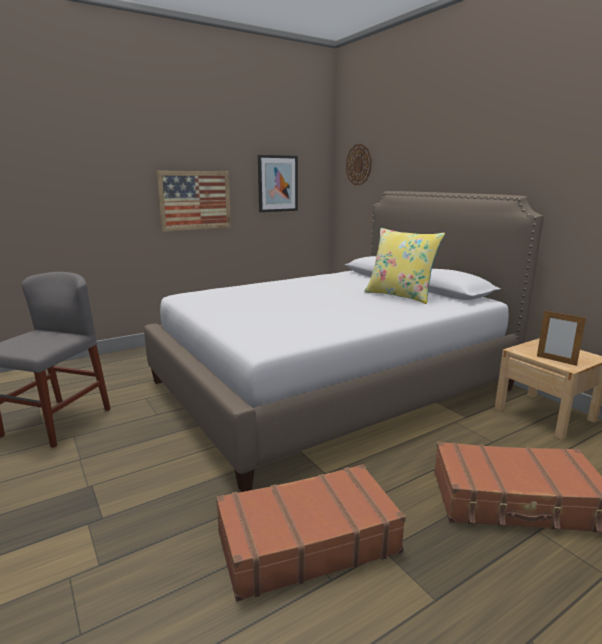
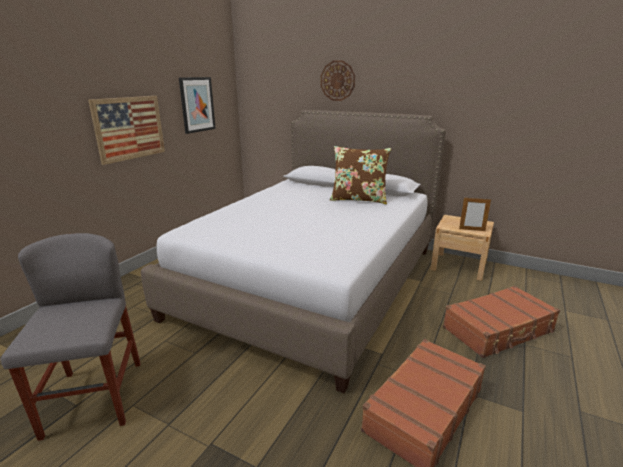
camera: 30 degrees left, 5 degrees up
wall clock [346,144,372,185] -> wall clock moved to [320,60,355,101]
yellow pillow [364,228,445,304] -> brown pillow [330,146,392,204]

